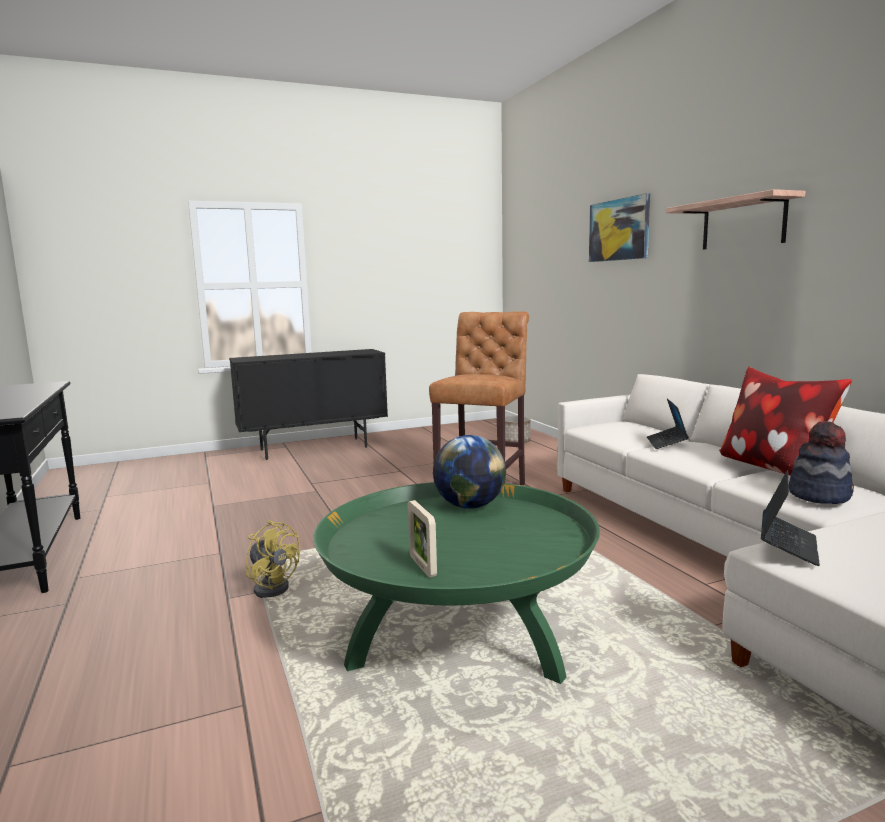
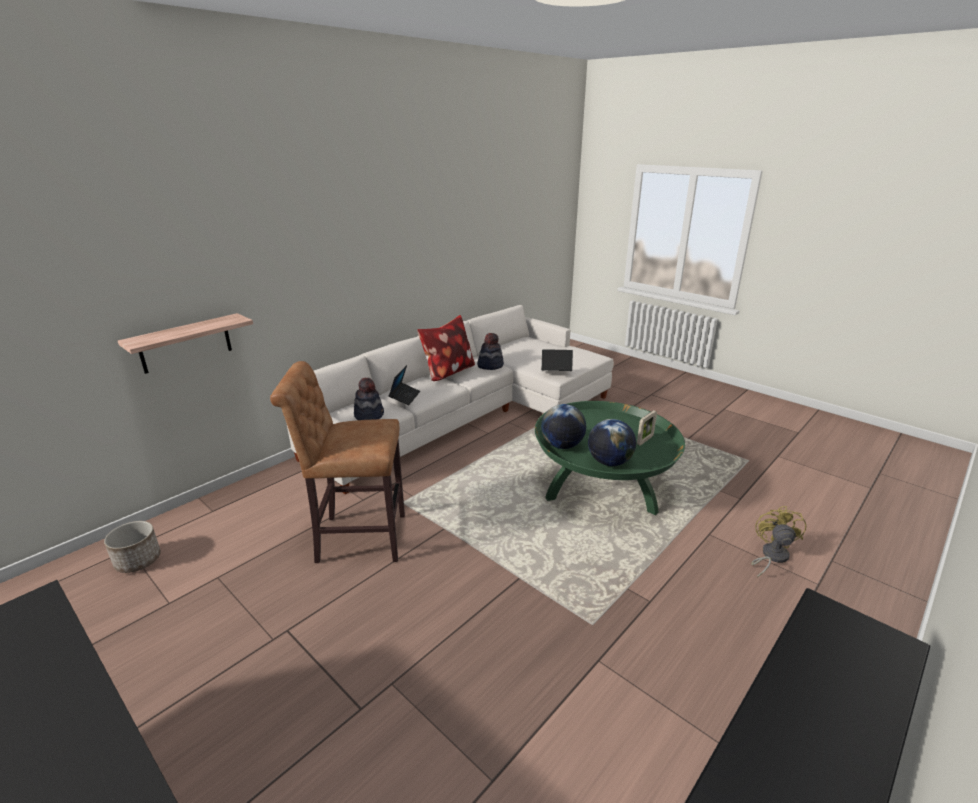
camera: 115 degrees left, 15 degrees up
yellow fan [246,520,300,598] -> yellow fan moved to [751,506,806,578]
picture [589,193,650,262] -> none
laptop [647,398,689,449] -> laptop turned 60 degrees counterclockwise [389,365,420,405]
shelf [666,189,805,250] -> shelf moved to [118,313,253,374]
none -> hat [354,378,384,420]
none -> globe [588,419,636,466]

